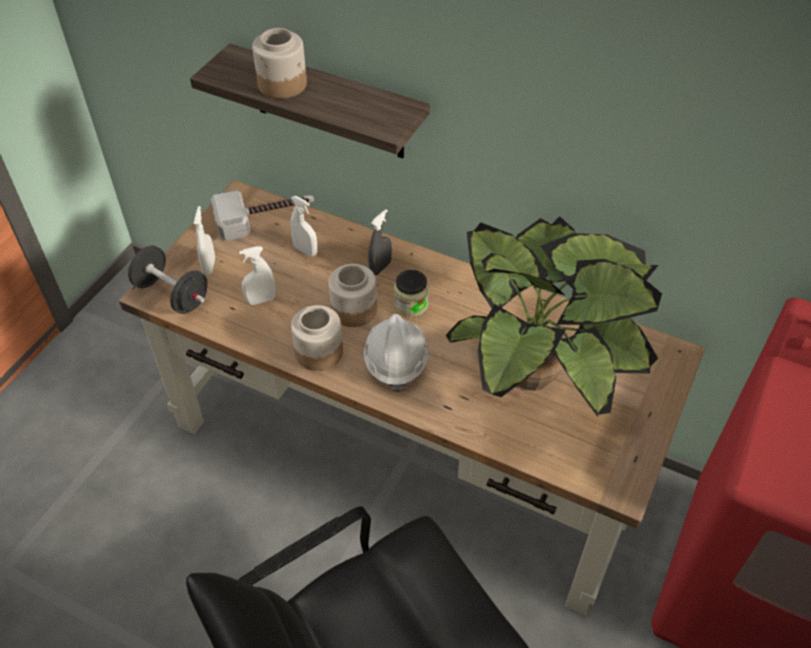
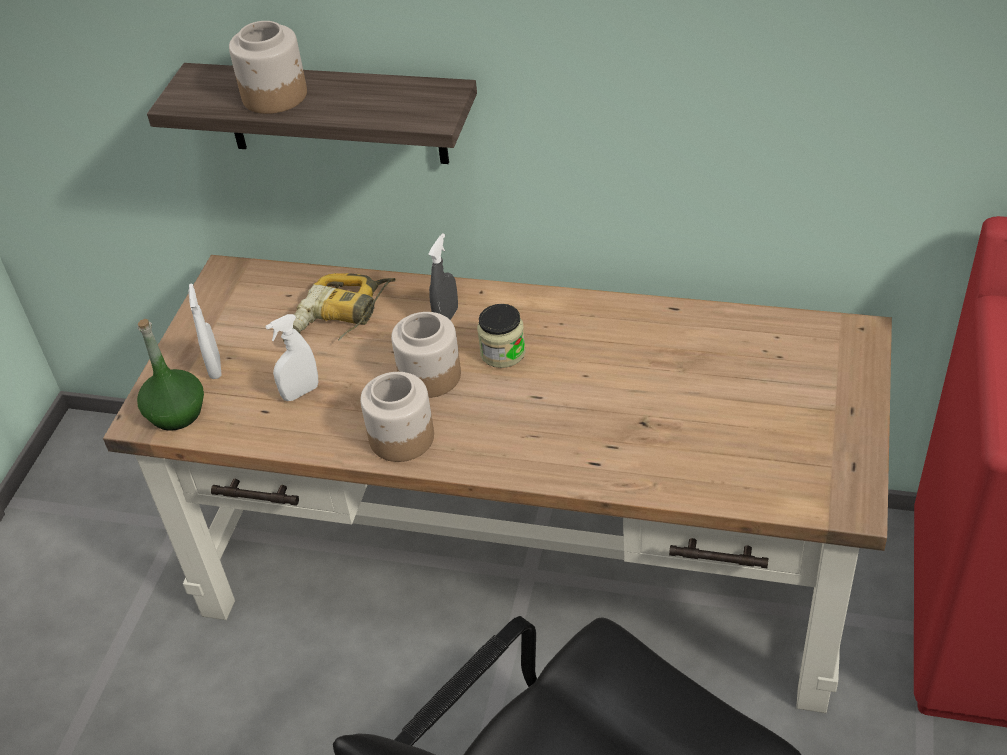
camera: 10 degrees left, 5 degrees down
black dumbbell [128,246,208,314] -> green bottle [137,319,204,431]
hammer [211,190,314,240] -> none
white spray bottle [290,196,317,256] -> power drill [283,273,396,341]
white hard hat [364,314,428,392] -> none
potted plant [446,216,662,417] -> none

